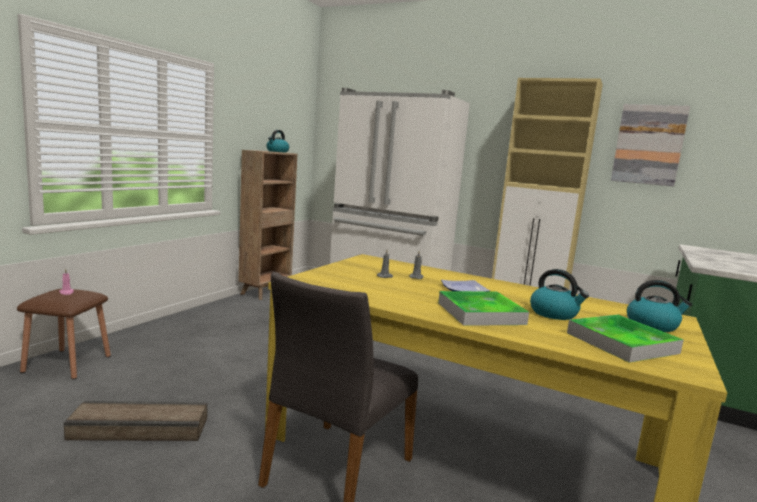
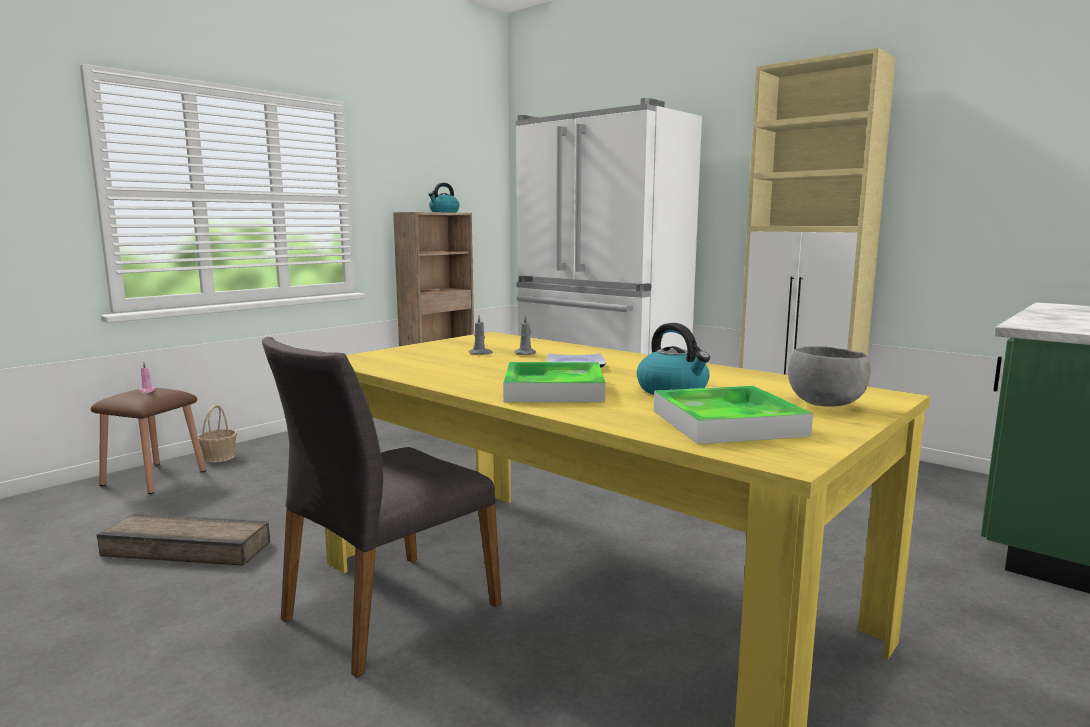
camera: 15 degrees right, 0 degrees up
picture [611,104,690,186] -> none
kettle [627,280,692,332] -> grey bowl [788,346,871,407]
none -> basket [198,405,237,463]

